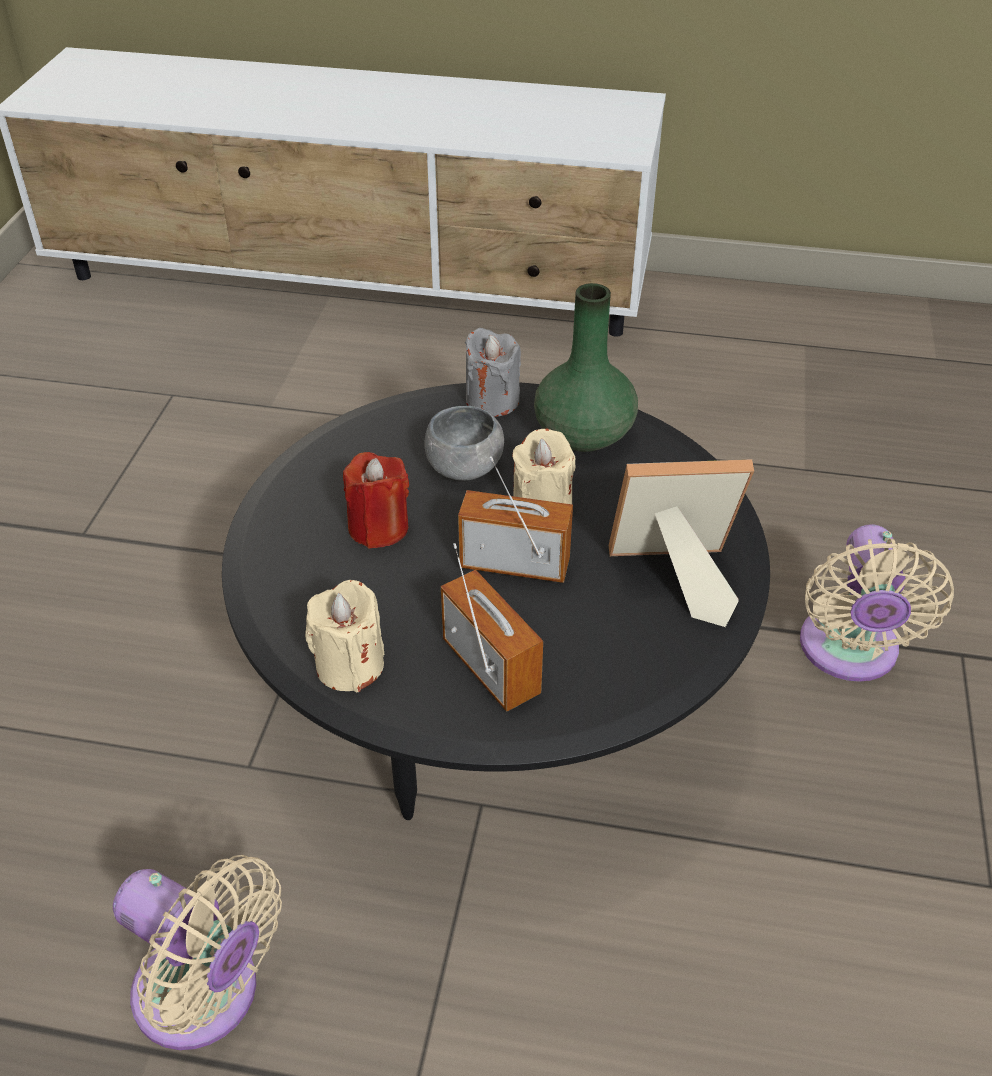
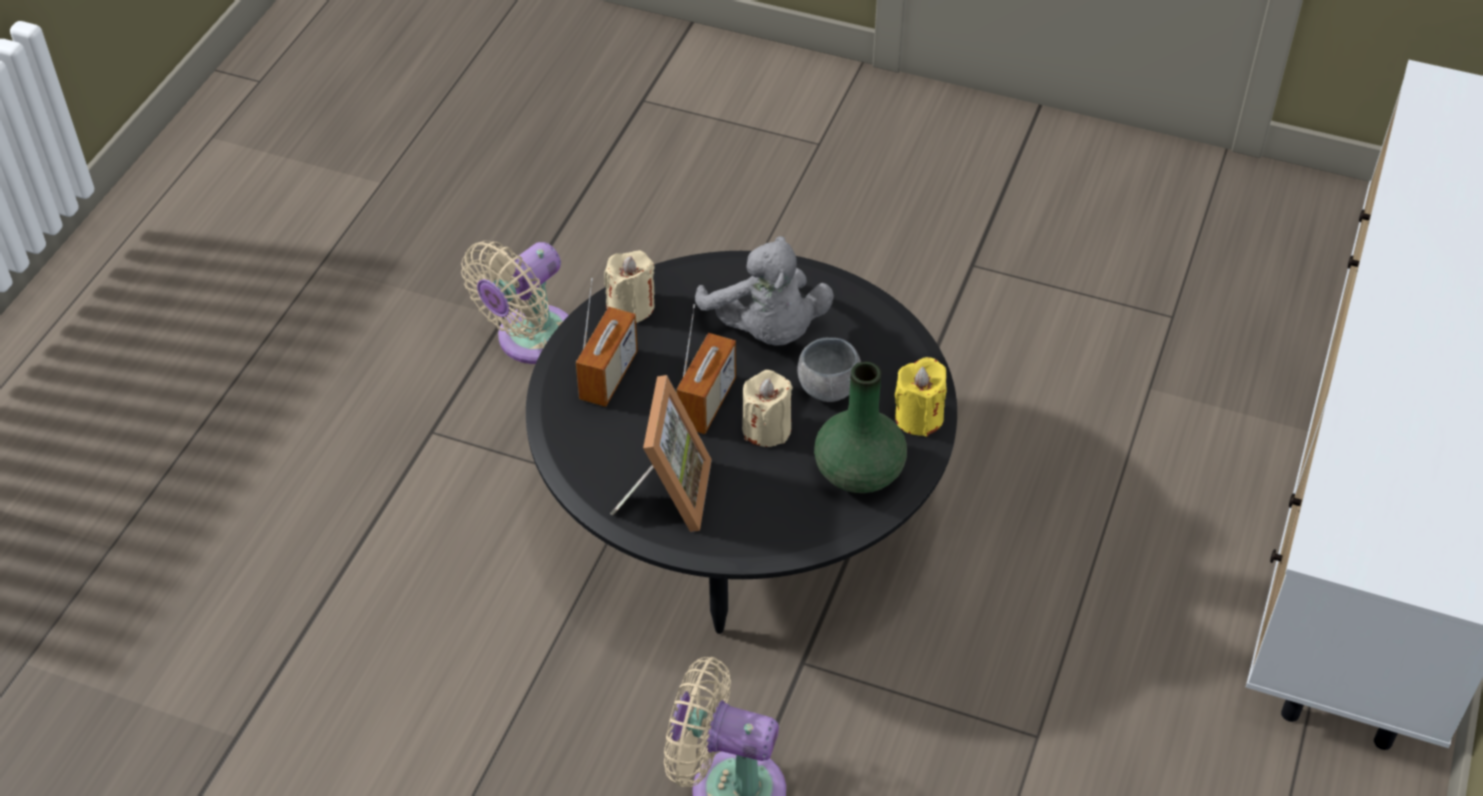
camera: 100 degrees right, 5 degrees up
red candle [343,452,409,549] -> grey plush toy [695,236,834,345]
radio [441,543,543,712] -> radio turned 45 degrees counterclockwise [576,278,638,407]
grey candle [465,328,521,417] -> yellow candle [895,357,947,437]

